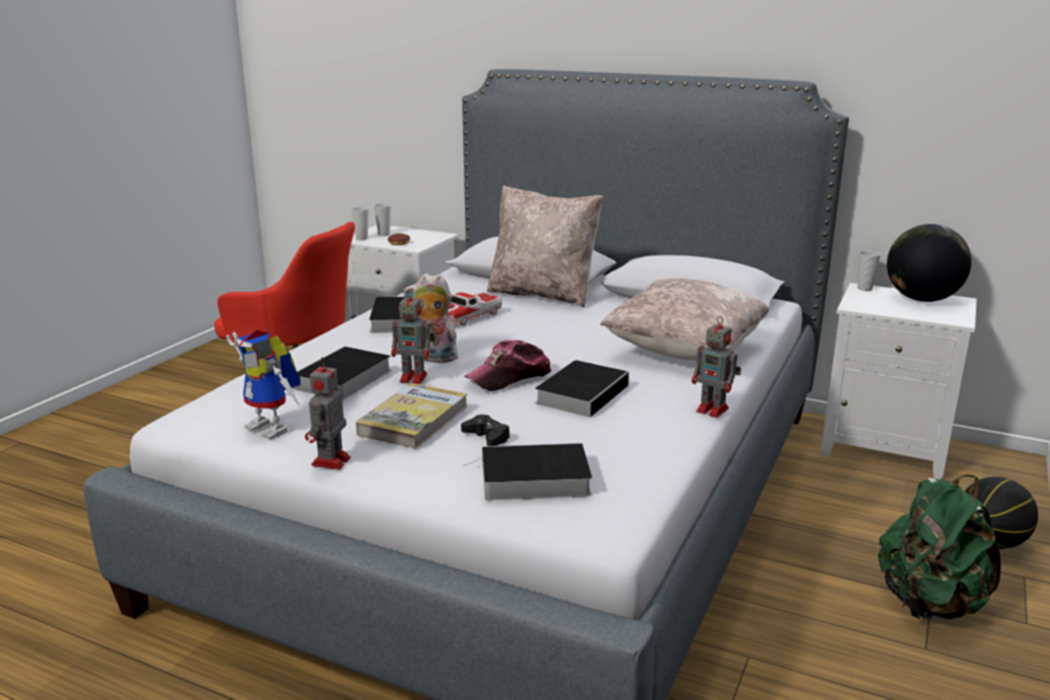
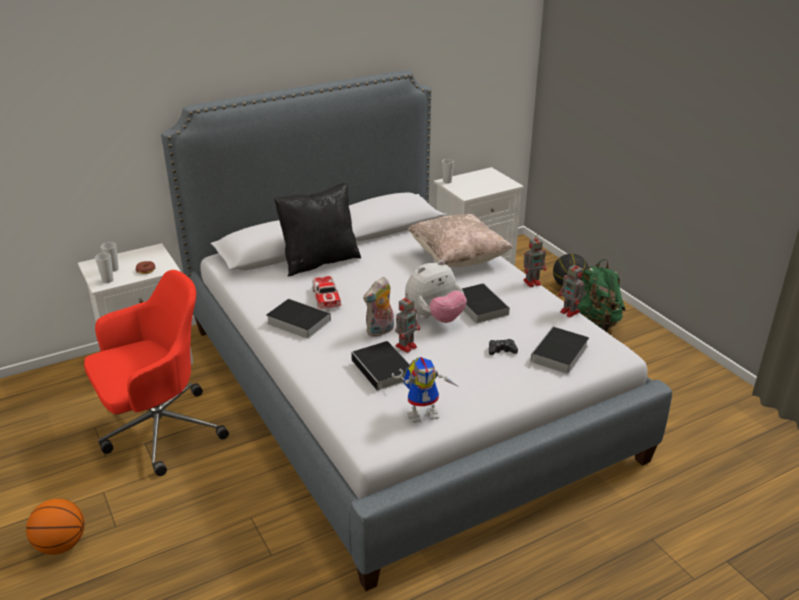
camera: 55 degrees left, 10 degrees up
toy robot [305,357,351,470] -> toy robot moved to [559,261,587,317]
book [356,383,468,449] -> none
cap [464,340,552,391] -> plush toy [405,260,467,323]
beige pillow [487,185,603,307] -> black pillow [274,182,361,277]
globe [887,224,972,302] -> none
none -> basketball [26,499,85,555]

